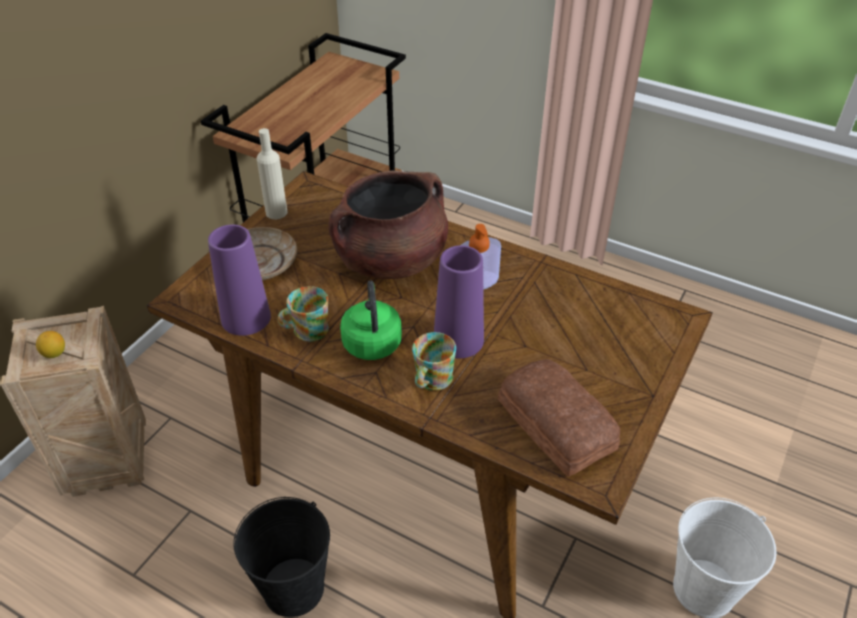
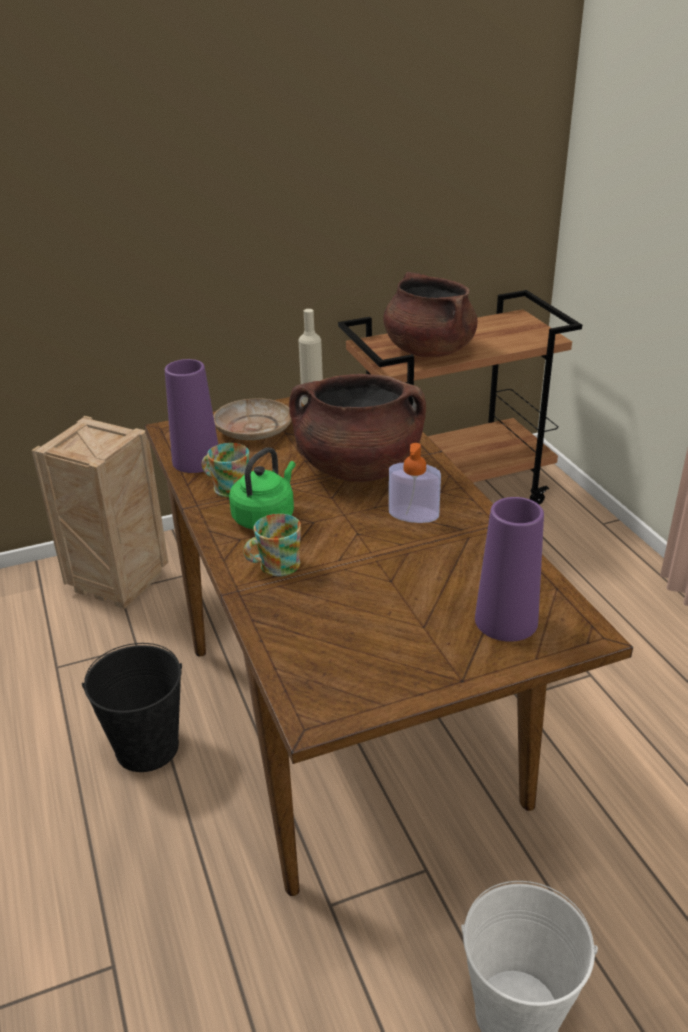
camera: 40 degrees right, 10 degrees down
lemon [36,331,65,358] -> none
purple vase [434,245,484,358] -> purple vase moved to [475,497,544,642]
bread [498,359,620,477] -> none
none -> brown cooking pot [383,272,477,357]

